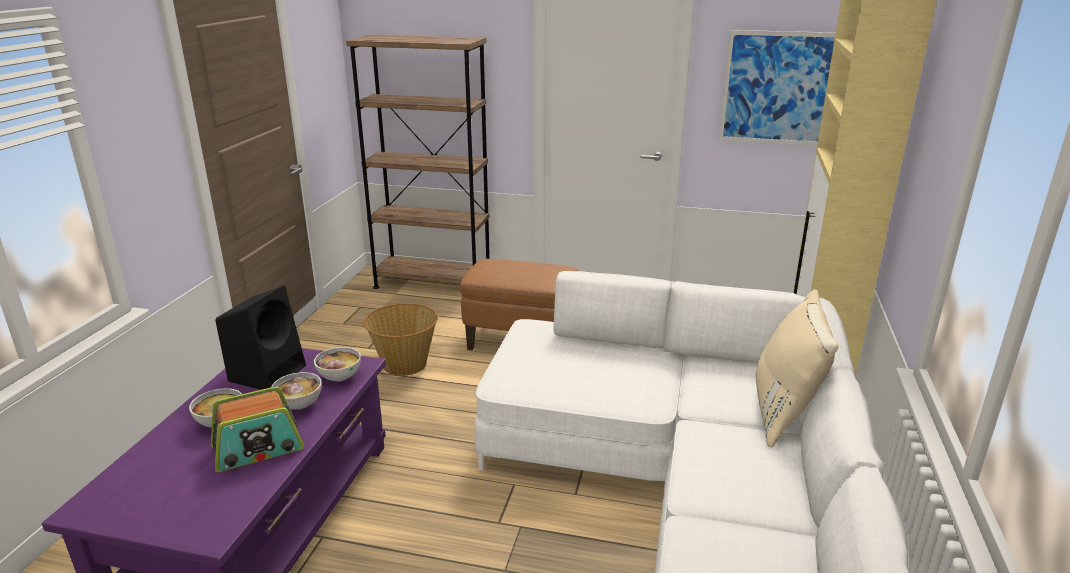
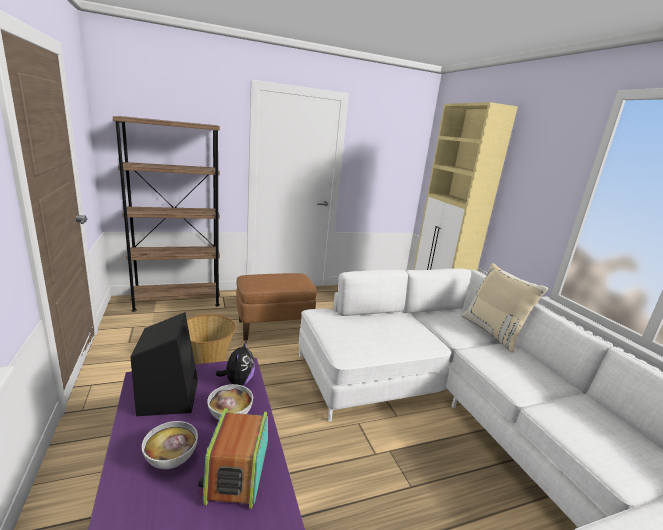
camera: 35 degrees left, 5 degrees down
radio [211,387,304,472] -> radio turned 150 degrees clockwise [198,408,268,509]
bowl [314,347,361,381] -> plush toy [216,340,255,385]
picture [718,30,836,146] -> none

